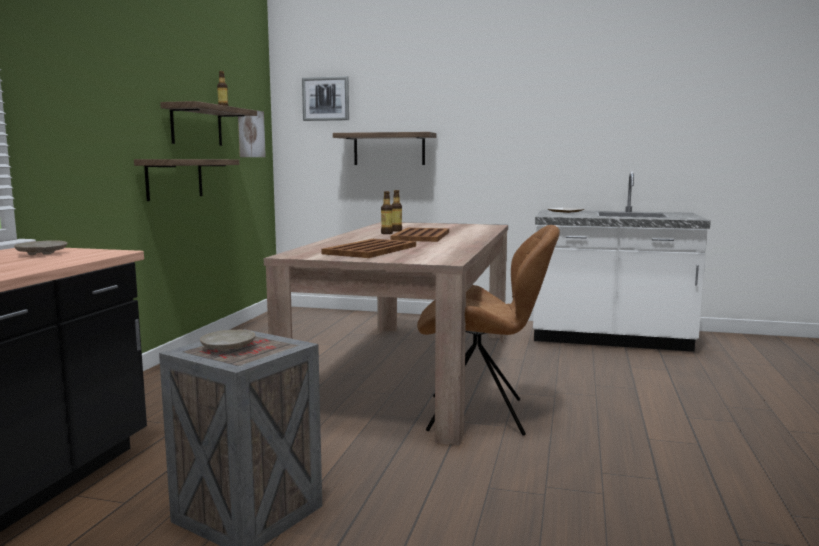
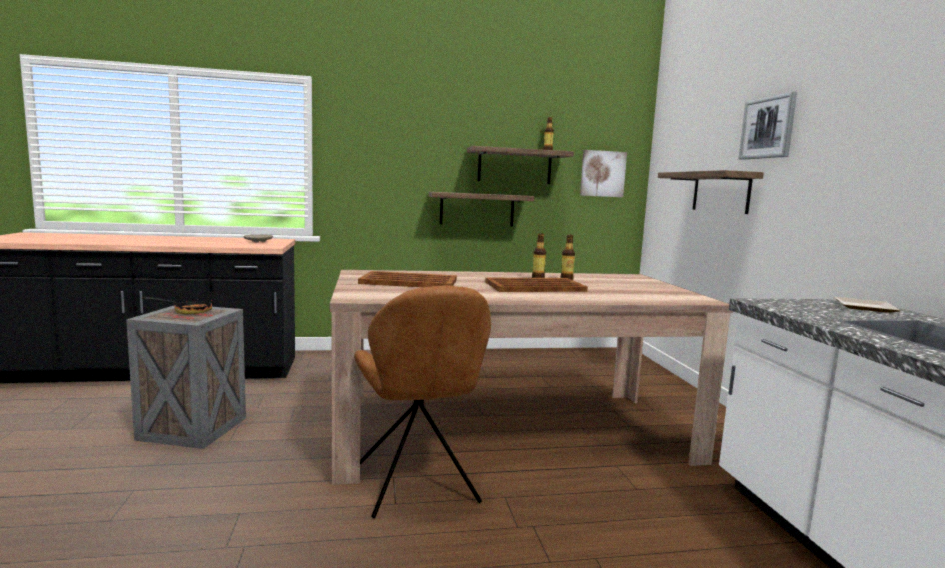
camera: 65 degrees right, 0 degrees up
beige plate [200,330,256,351] -> frying pan [142,297,212,314]
picture [302,76,349,121] -> picture moved to [739,91,797,160]

